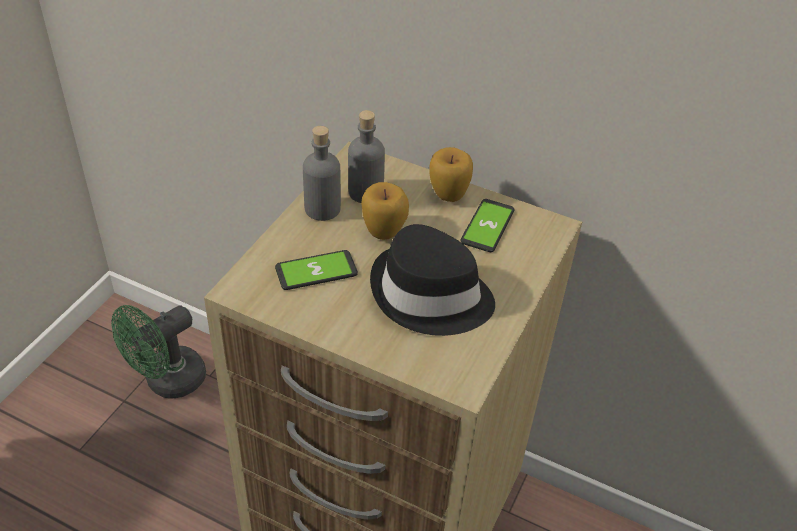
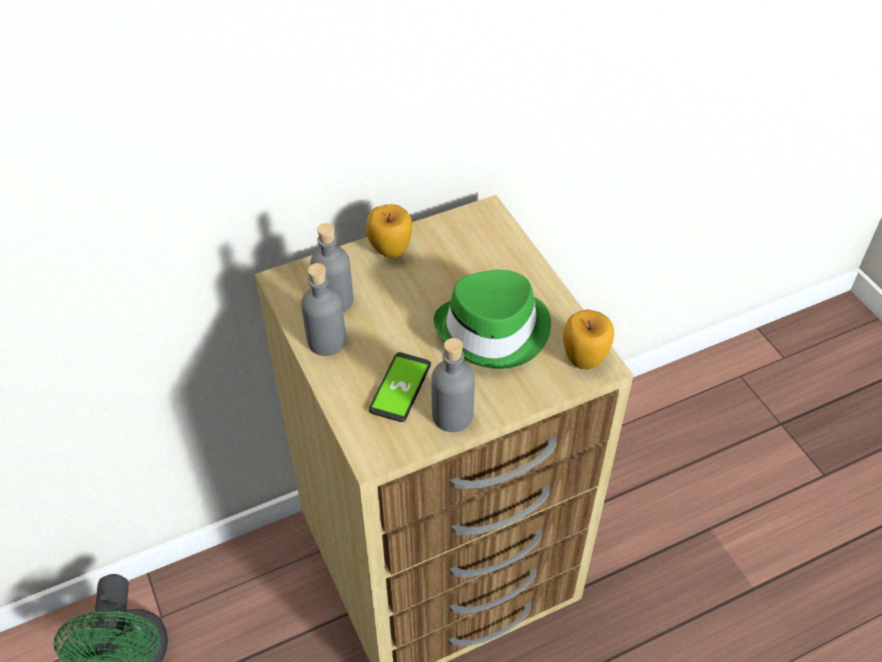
camera: 50 degrees left, 5 degrees up
apple [361,182,409,240] -> apple moved to [563,309,614,369]
black hat [370,224,495,336] -> green hat [434,270,551,369]
phone [460,199,515,252] -> none
none -> grey bottle [432,338,475,432]

